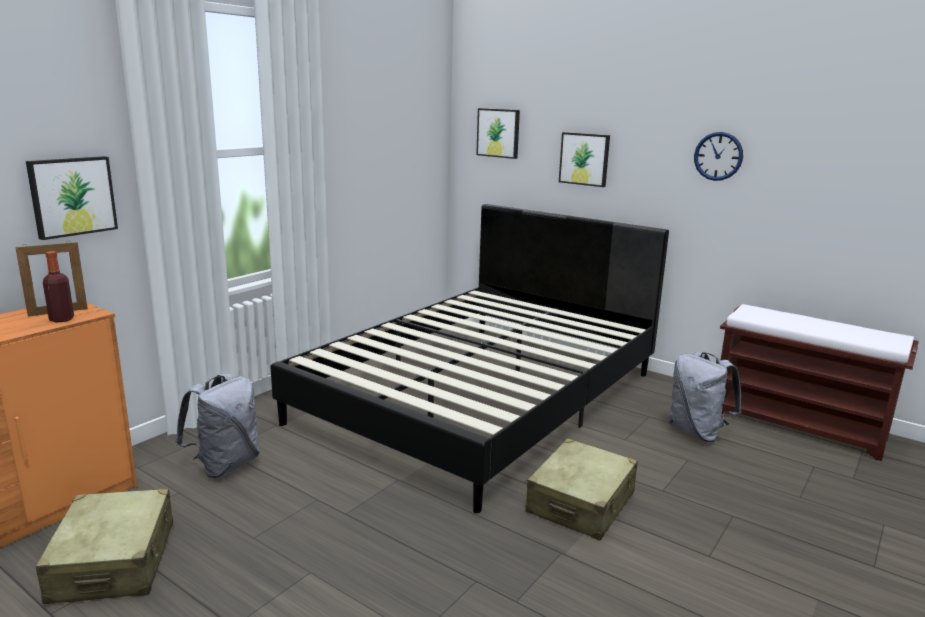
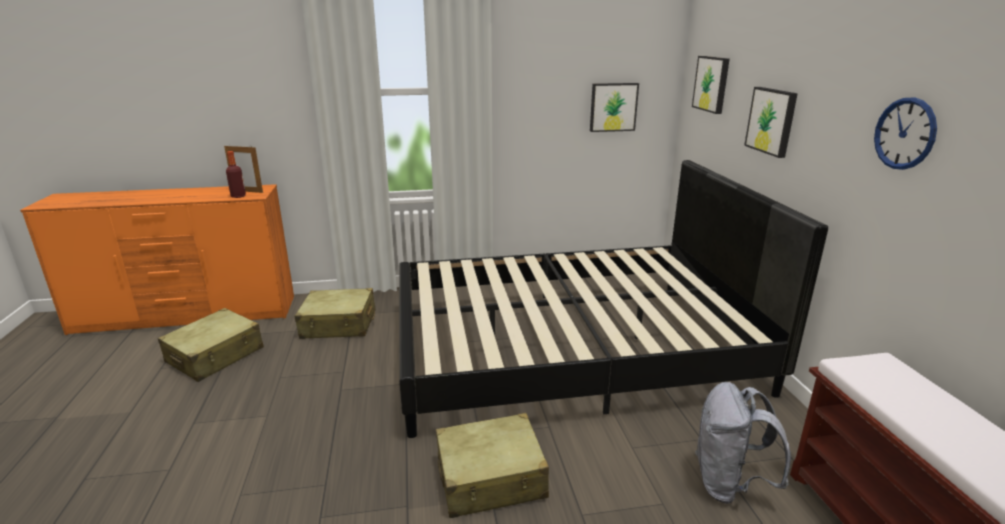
camera: 45 degrees right, 5 degrees up
picture [26,156,118,240] -> picture moved to [590,83,639,132]
grey backpack [175,374,260,478] -> beige suitcase [295,288,376,339]

